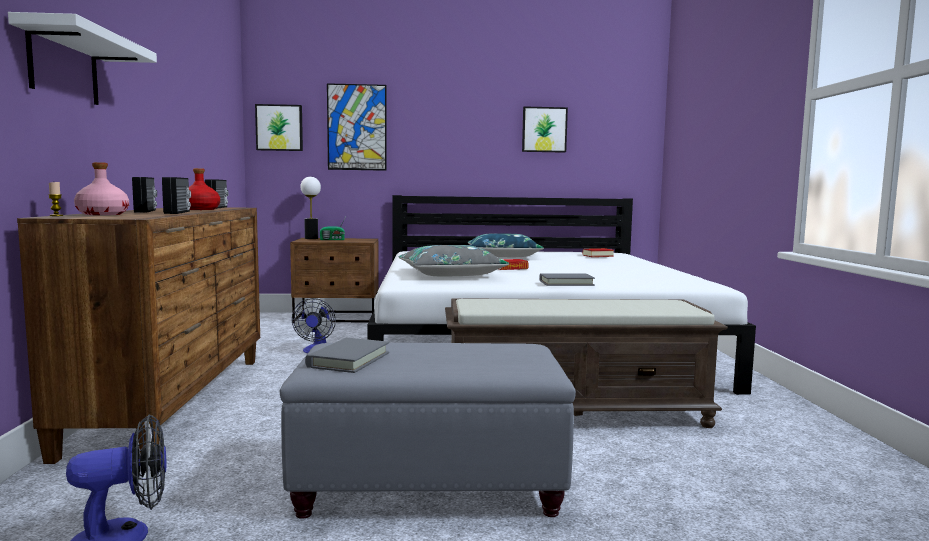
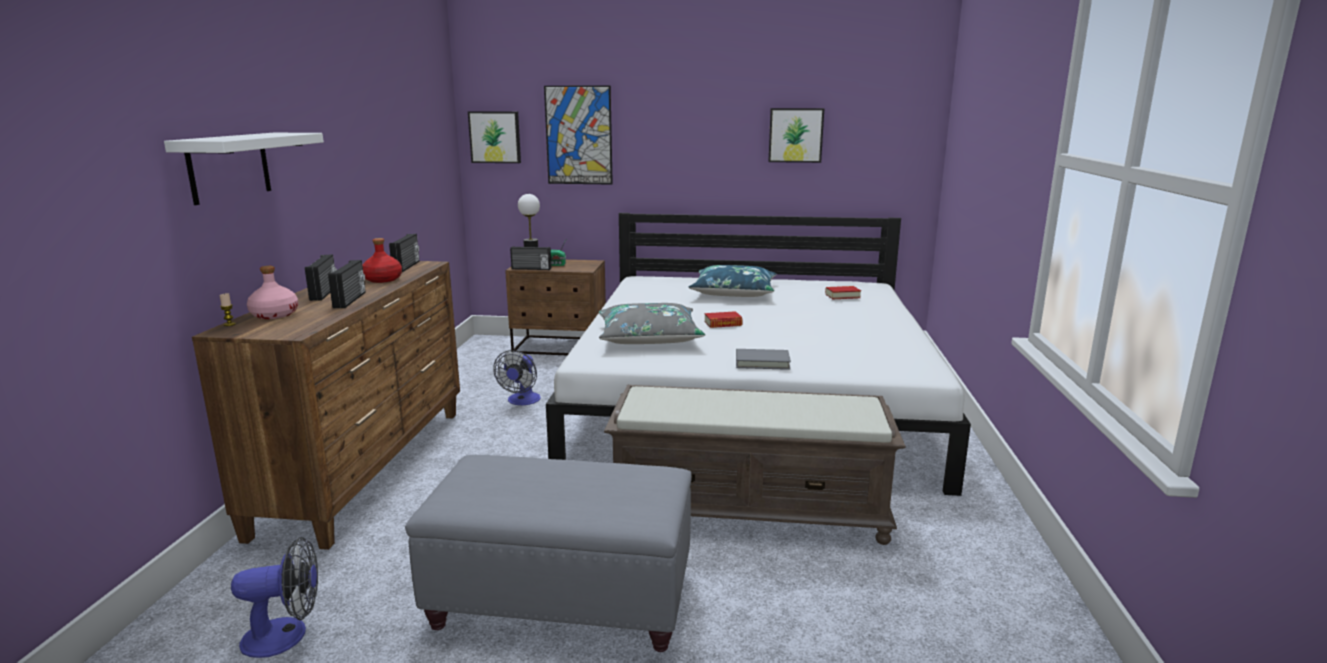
camera: 10 degrees right, 10 degrees up
grey book [305,338,389,373] -> none
none -> radio [510,246,551,270]

